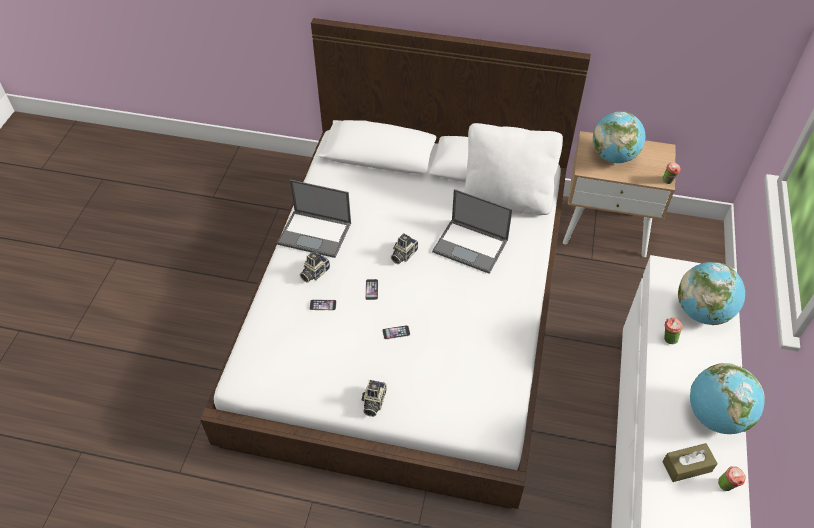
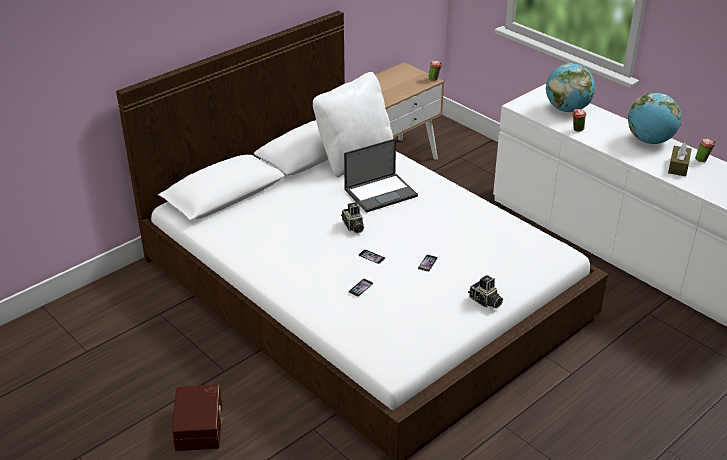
camera: 55 degrees left, 15 degrees down
laptop [277,180,351,258] -> none
camera [300,251,330,283] -> none
globe [593,111,645,163] -> none
none -> brown storage box [172,385,224,451]

